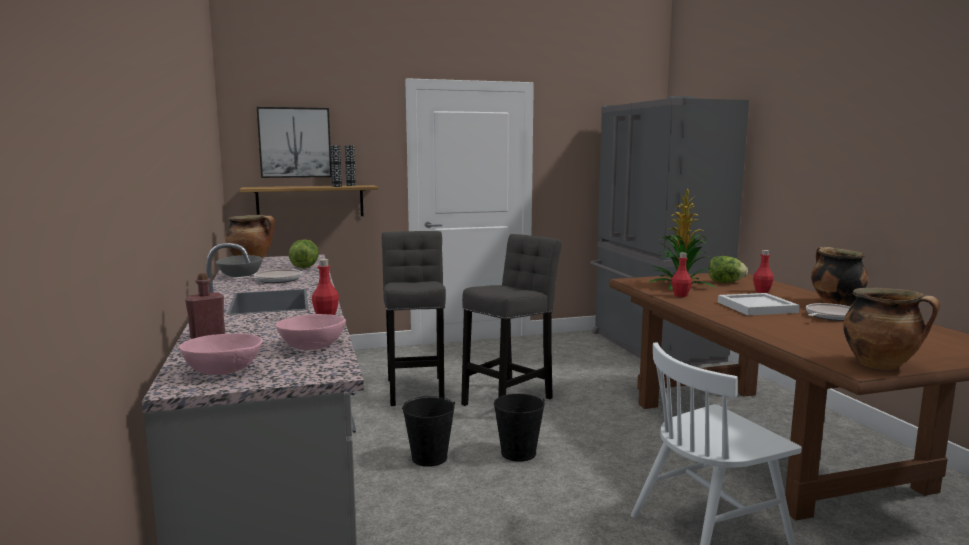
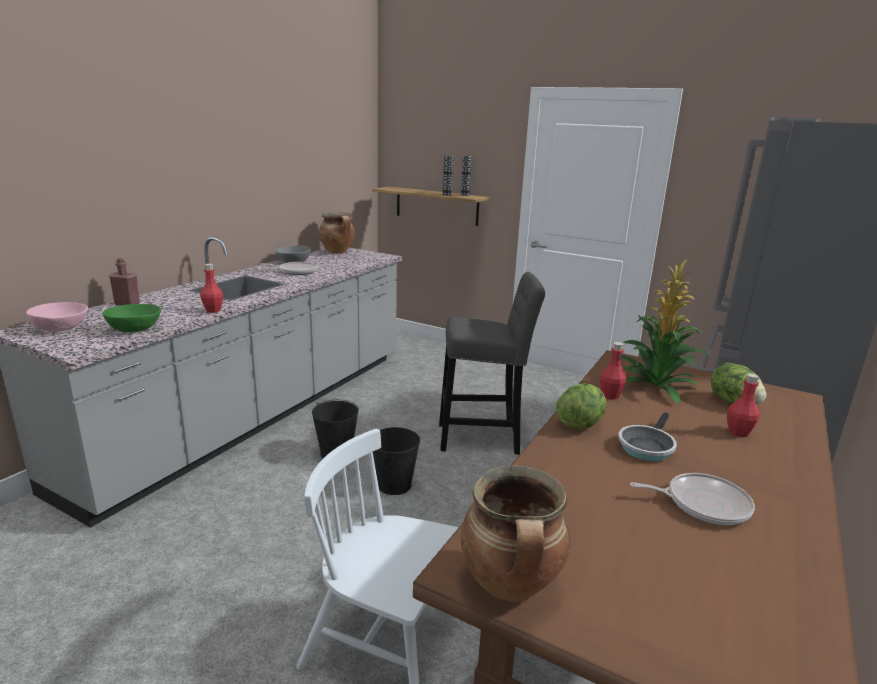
camera: 45 degrees right, 10 degrees up
picture [257,107,332,178] -> none
pink bowl [276,314,346,350] -> green bowl [102,304,161,332]
lettuce [289,239,319,268] -> lettuce moved to [556,383,606,430]
grey stool [382,231,446,406] -> none
white tray [718,293,800,315] -> frying pan [618,412,677,461]
cooking pot [811,247,868,306] -> none

